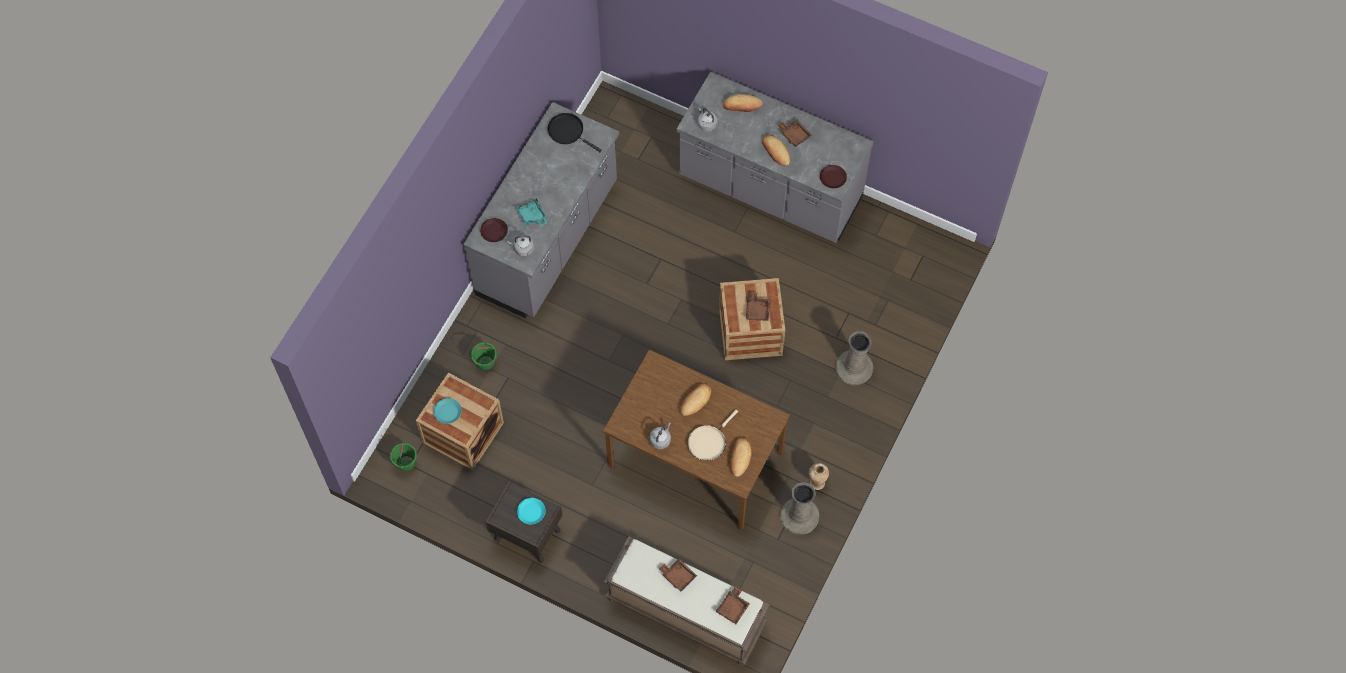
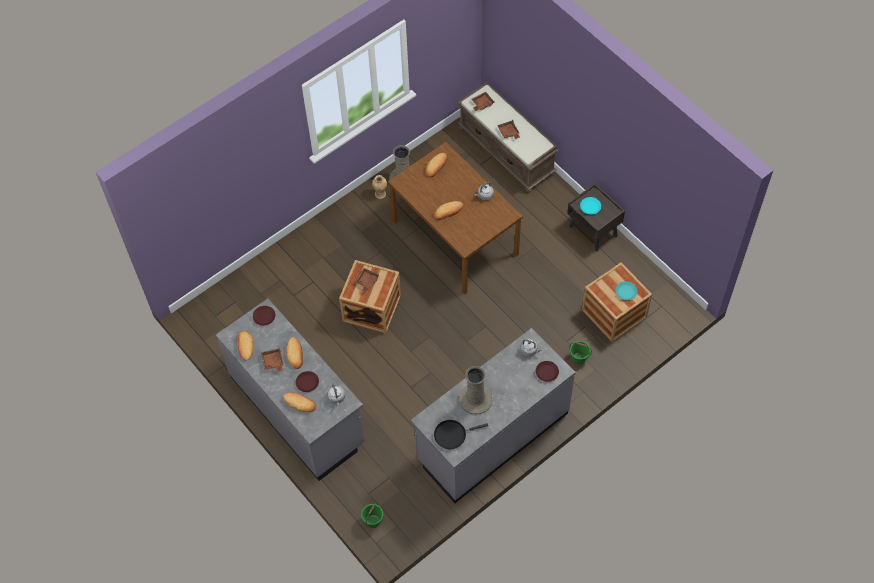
camera: 155 degrees left, 5 degrees down
green bucket [390,440,417,472] -> green bucket moved to [361,502,384,528]
turquoise tray [516,198,547,226] -> none
black frying pan [548,113,602,152] -> black frying pan turned 105 degrees clockwise [434,420,488,449]
beige frying pan [688,409,738,461] -> none
beige vase [836,331,873,385] -> beige vase moved to [459,366,492,415]
none -> bread [238,331,254,360]
none -> brown plate [296,371,319,392]

